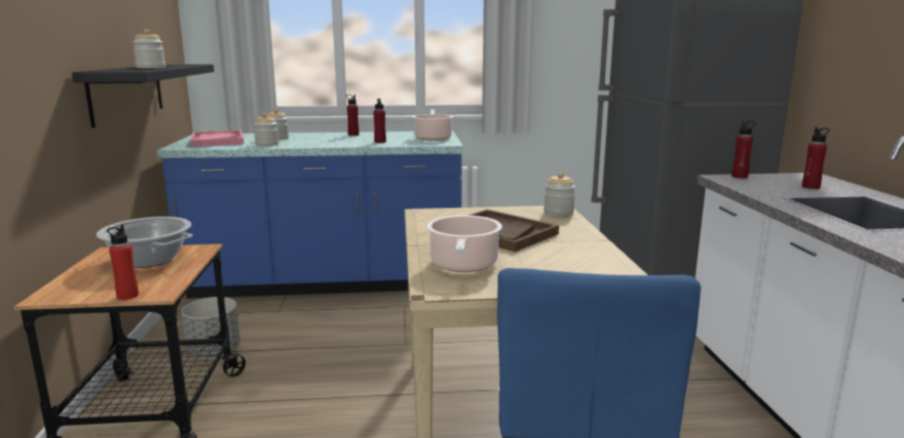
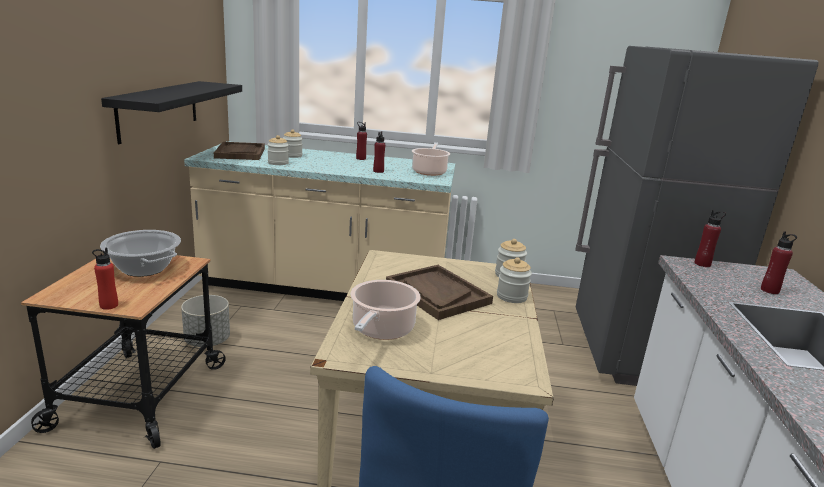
camera: 10 degrees right, 5 degrees up
jar [133,29,166,68] -> jar moved to [497,257,532,303]
blue counter [157,131,463,298] -> beige counter [184,141,455,301]
pink tray [190,130,244,147] -> brown tray [214,142,265,160]

